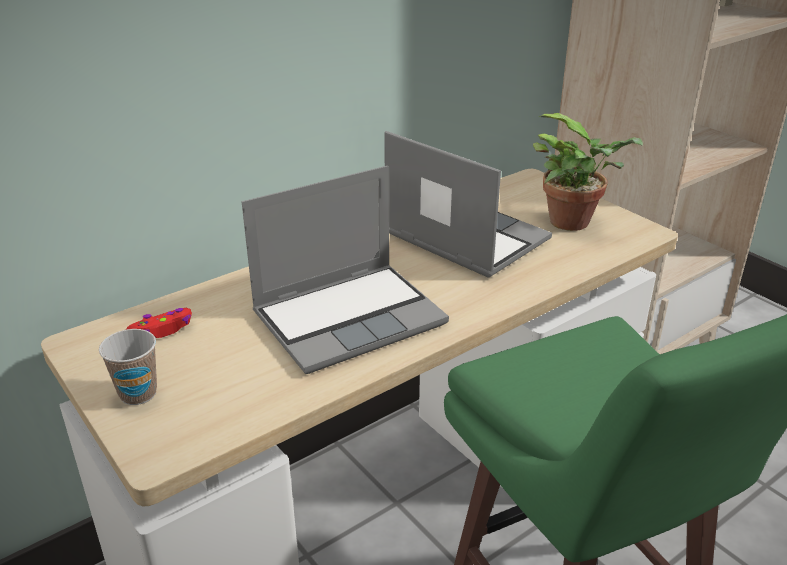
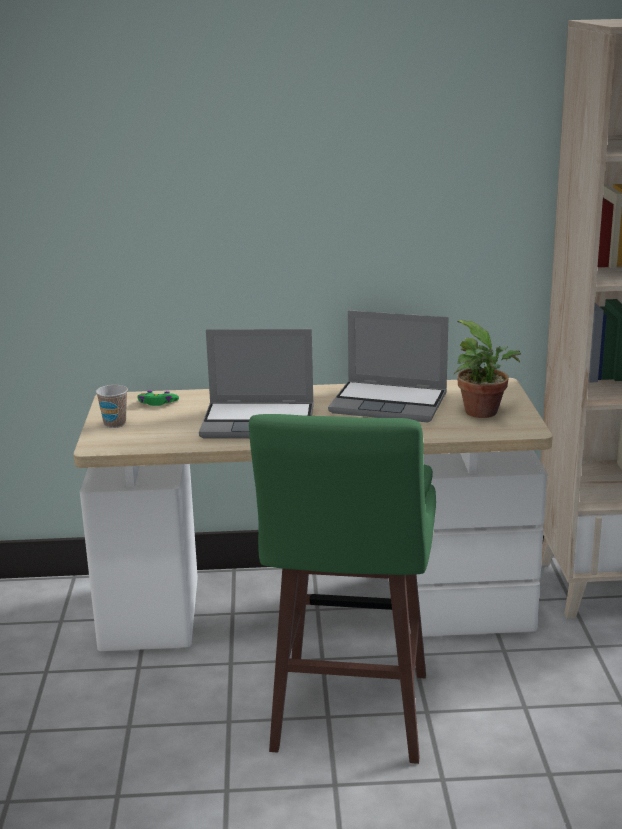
camera: 35 degrees right, 10 degrees down
red game controller [126,308,192,338] -> green game controller [138,391,179,406]
laptop [384,131,552,277] -> laptop turned 120 degrees clockwise [328,310,449,422]

